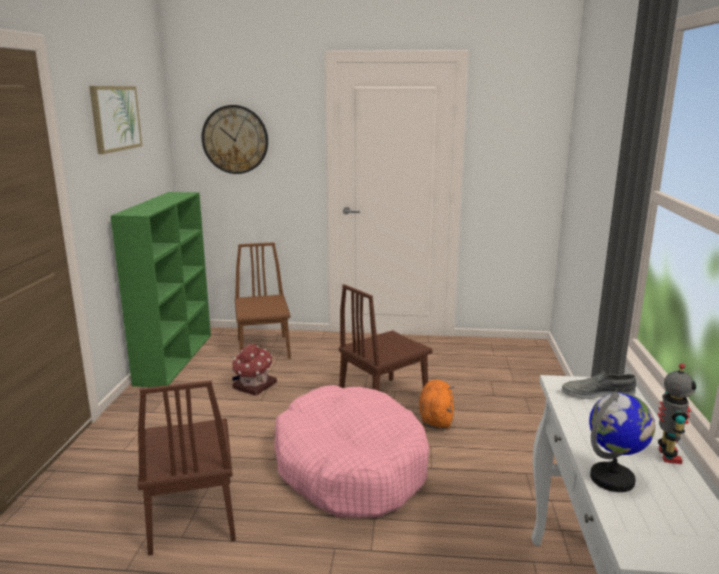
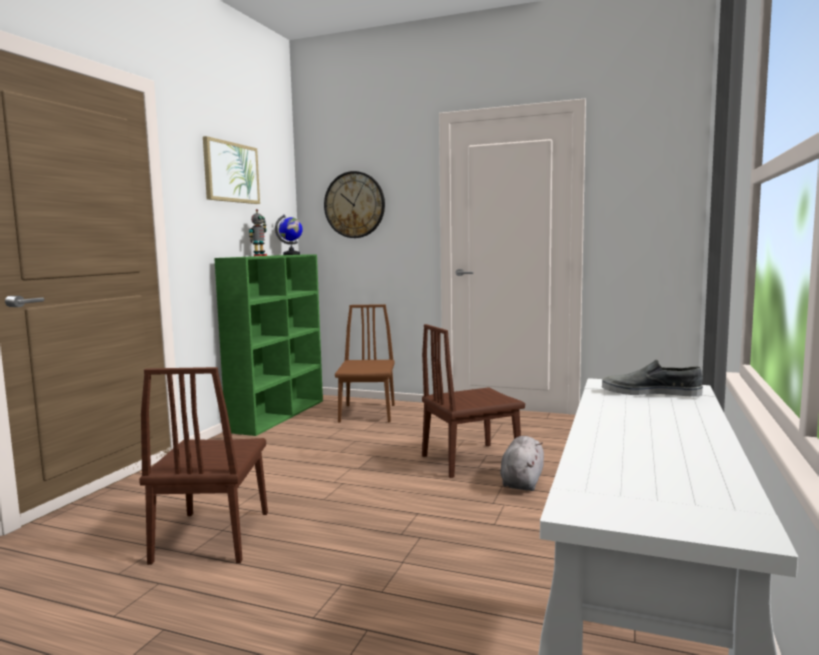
camera: 15 degrees right, 10 degrees down
toy house [232,344,277,396] -> none
pink dog bed [274,385,429,518] -> none
orange plush toy [419,380,454,429] -> grey plush toy [500,436,544,491]
globe [589,392,655,492] -> globe moved to [275,214,302,255]
toy robot [658,363,697,464] -> toy robot moved to [249,209,267,256]

